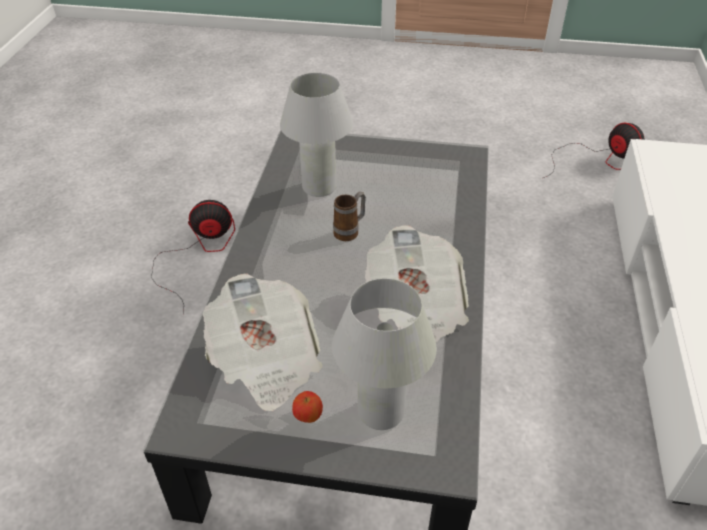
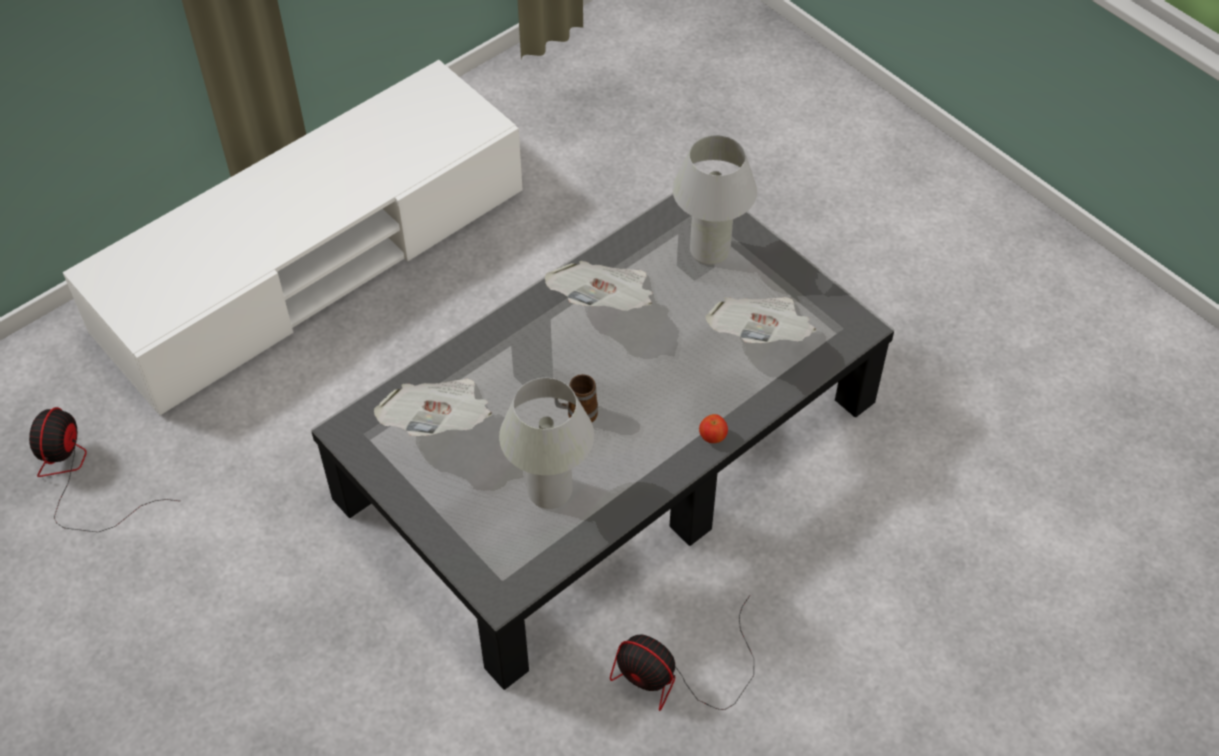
camera: 140 degrees left, 10 degrees up
apple [292,391,323,423] -> apple moved to [699,414,728,443]
none -> newspaper [374,379,492,436]

